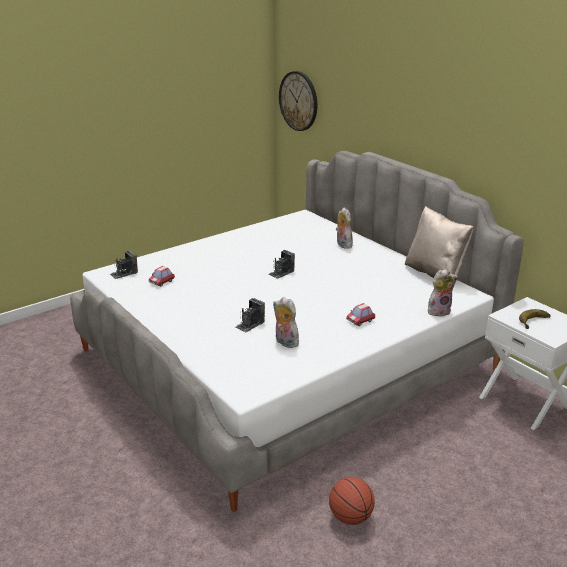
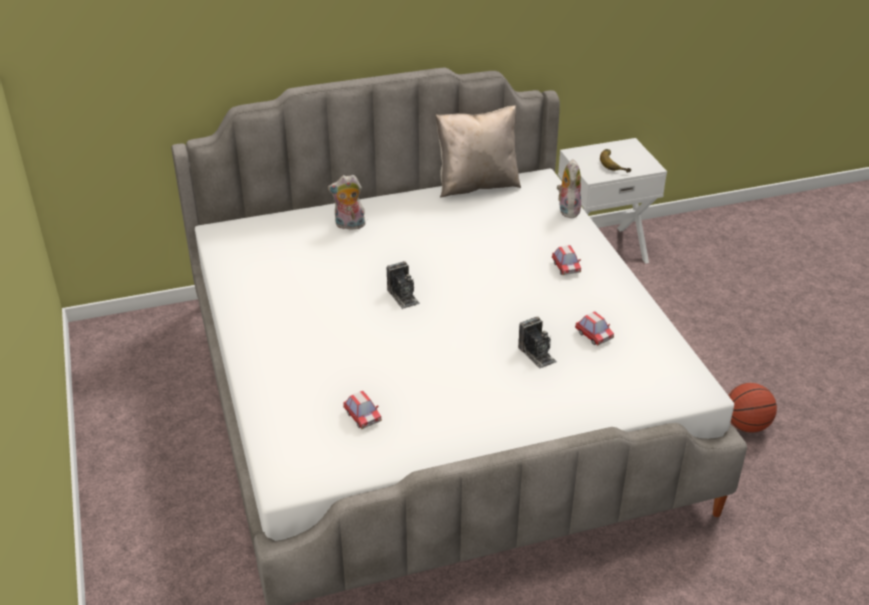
camera: 70 degrees left, 10 degrees up
camera [110,251,138,279] -> none
plush toy [273,297,299,348] -> toy car [575,311,614,345]
wall clock [279,71,317,131] -> none

